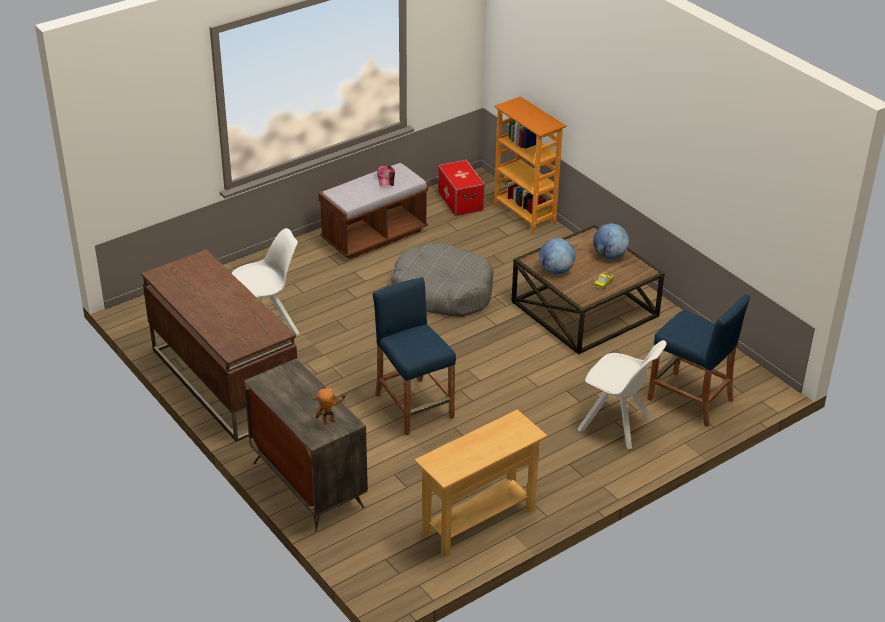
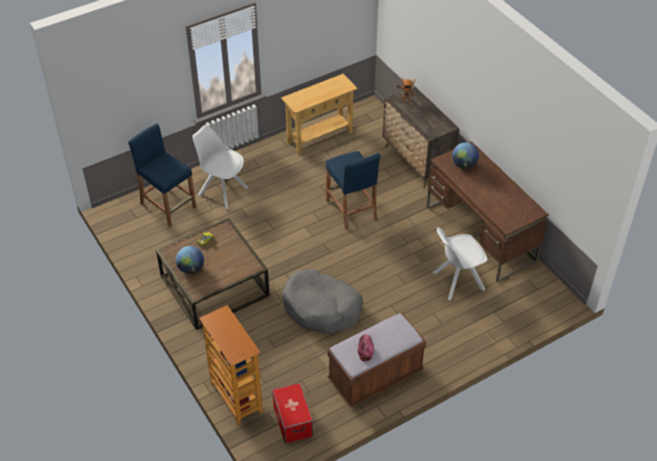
camera: 175 degrees left, 10 degrees up
globe [539,238,575,274] -> globe moved to [452,142,479,169]

